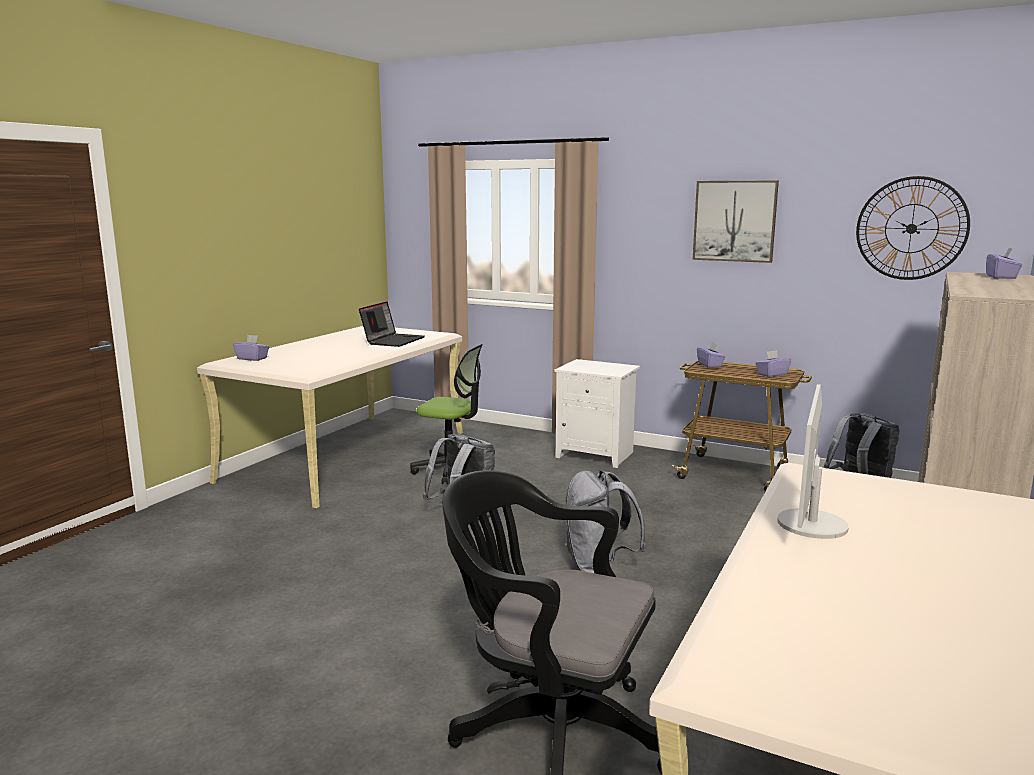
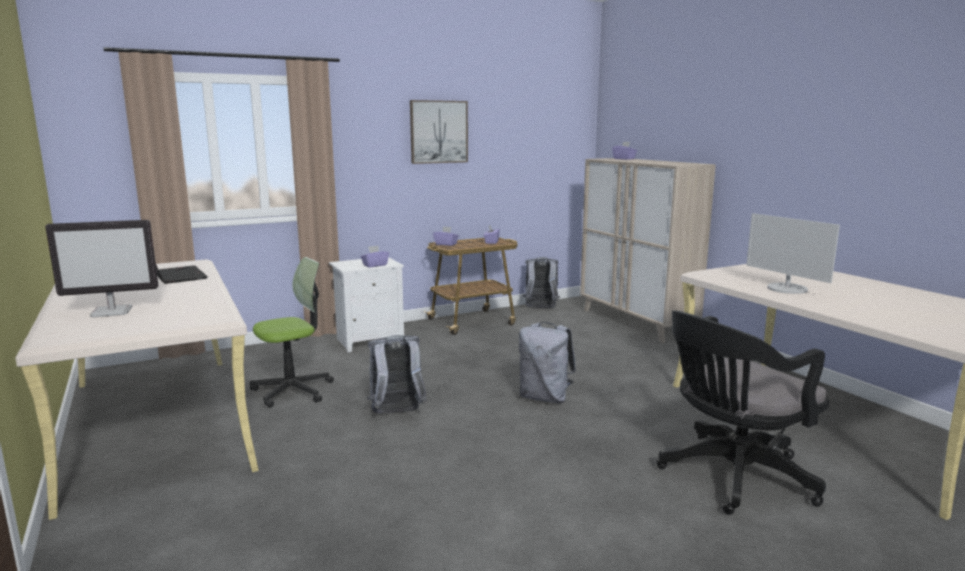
camera: 55 degrees left, 0 degrees up
purple tissue box [233,335,269,361] -> purple tissue box moved to [360,246,389,267]
wall clock [856,176,970,280] -> none
none -> monitor [45,220,159,317]

